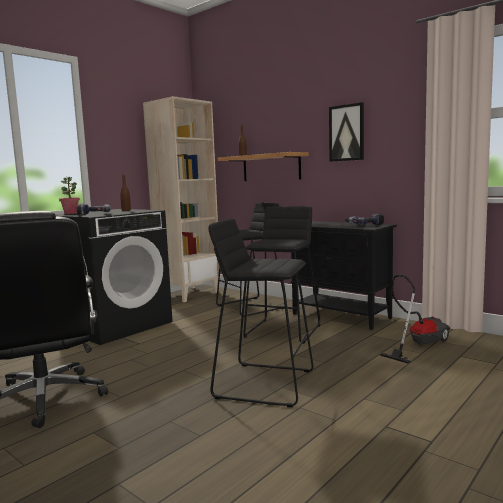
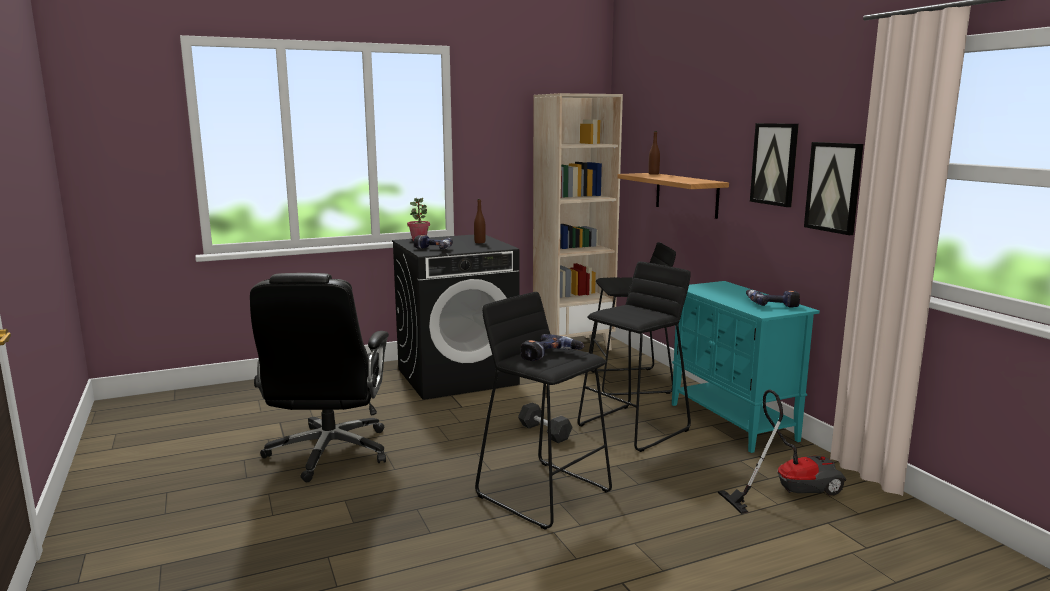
camera: 25 degrees right, 5 degrees up
black cabinet [291,221,397,330] -> turquoise cabinet [672,281,820,453]
none -> grey dumbbell [518,402,573,443]
none -> power drill [521,334,584,361]
none -> picture [804,142,863,235]

